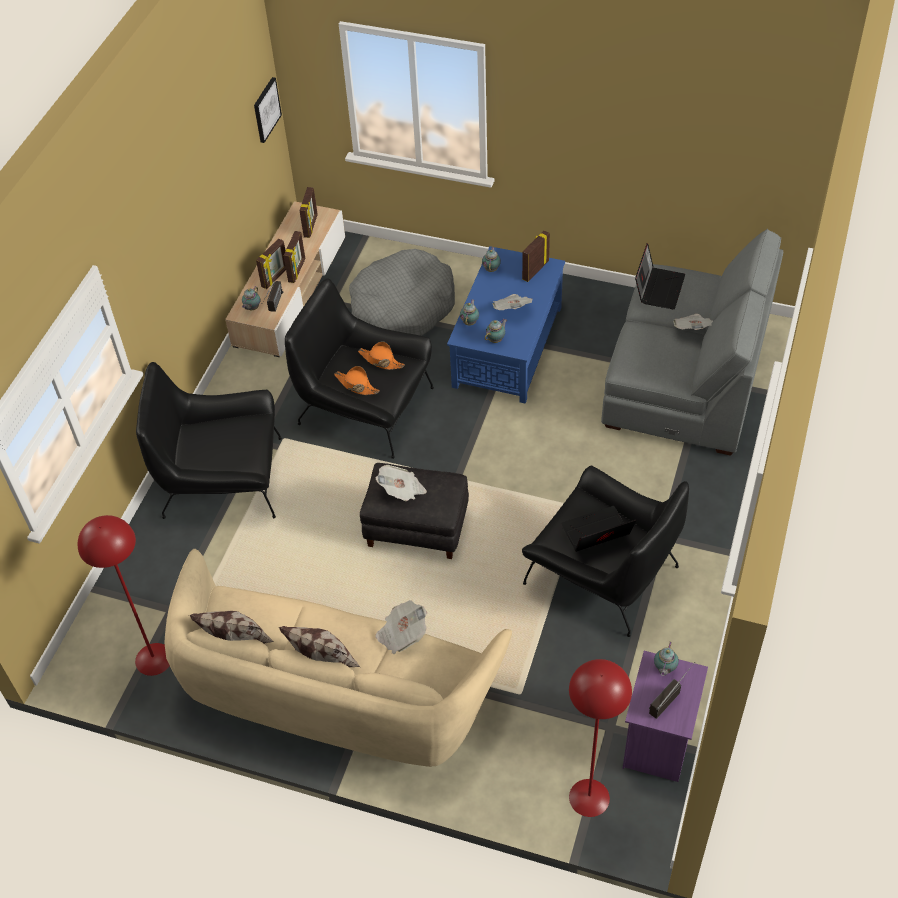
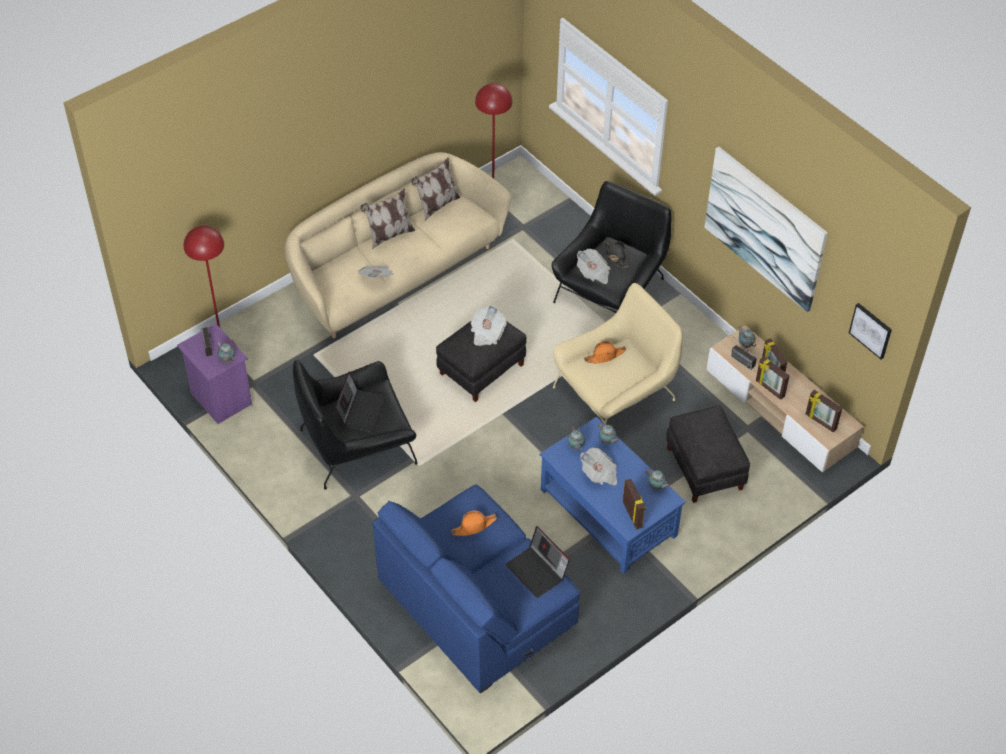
camera: 120 degrees right, 0 degrees up
black armchair [285,279,434,459] -> beige armchair [553,283,683,425]
grey dog bed [349,249,455,336] -> black ottoman [666,405,750,503]
orange hat [358,341,405,370] -> orange hat moved to [451,510,497,536]
grey sofa [601,229,784,455] -> blue sofa [373,485,580,693]
newspaper [673,314,713,330] -> newspaper moved to [577,249,611,284]
none -> black hat [604,240,629,268]
none -> picture [704,147,828,312]

